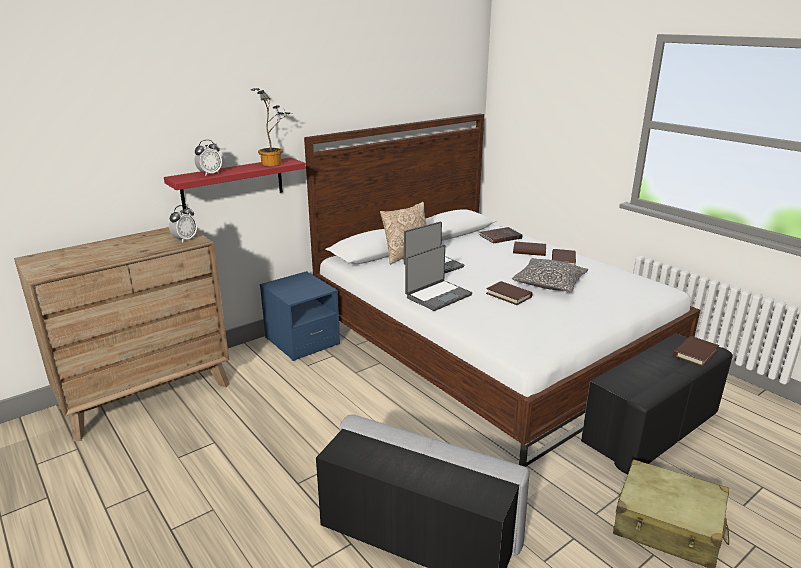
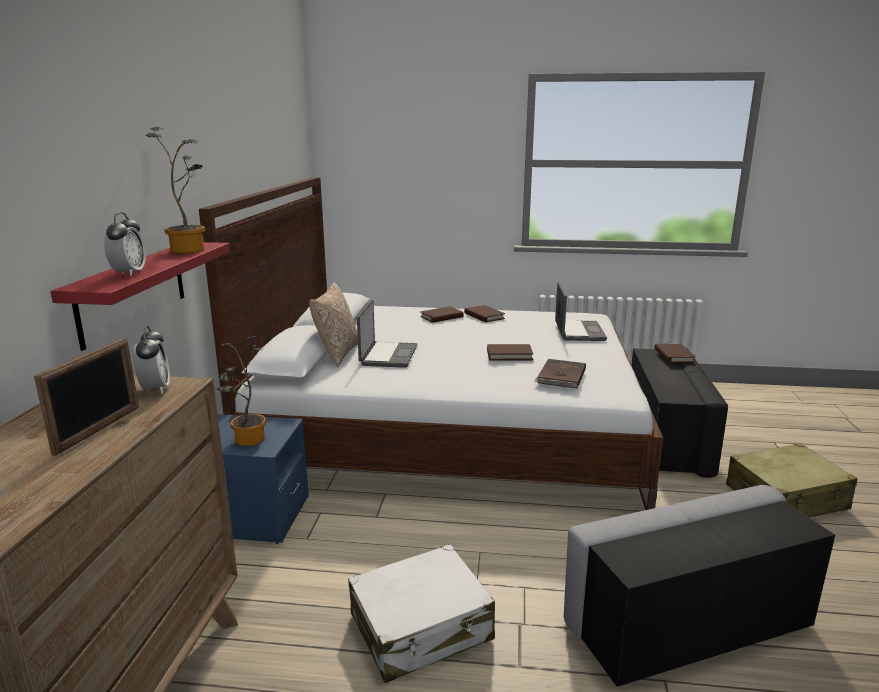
camera: 45 degrees left, 5 degrees down
laptop [405,245,472,311] -> laptop moved to [555,282,607,341]
brown book [479,227,522,244] -> brown book moved to [534,359,586,389]
pillow [512,258,588,292] -> none
none -> picture frame [34,338,139,456]
none -> potted plant [217,336,266,446]
none -> white suitcase [348,544,495,683]

